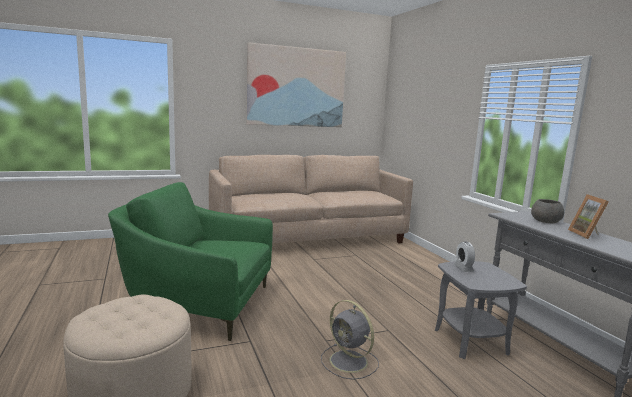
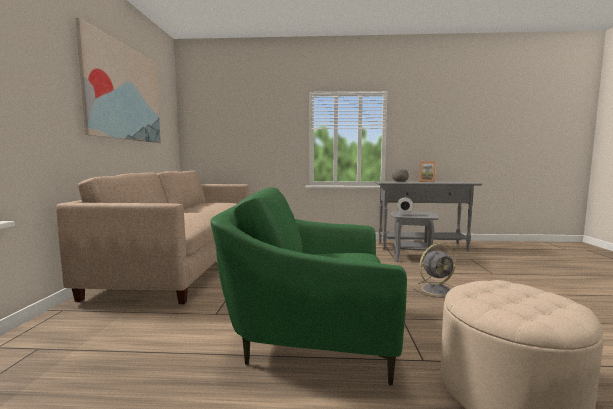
camera: 65 degrees left, 5 degrees down
green armchair [108,182,273,341] -> green armchair turned 60 degrees clockwise [210,187,407,385]

